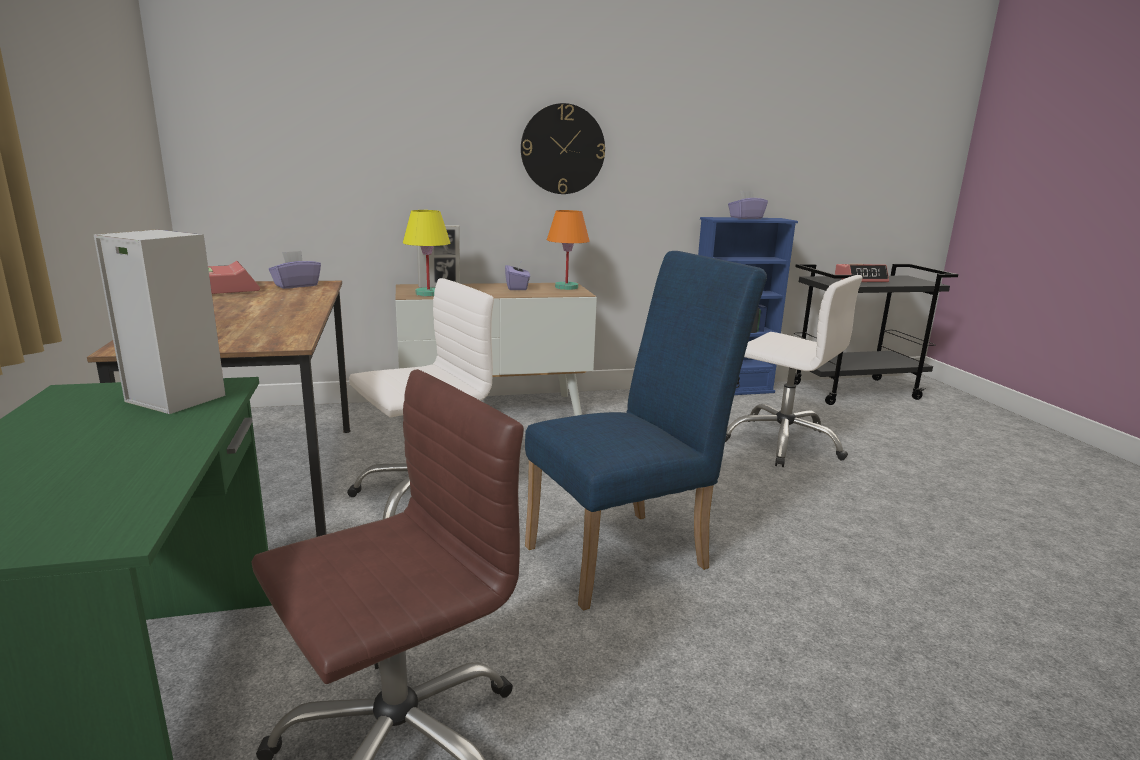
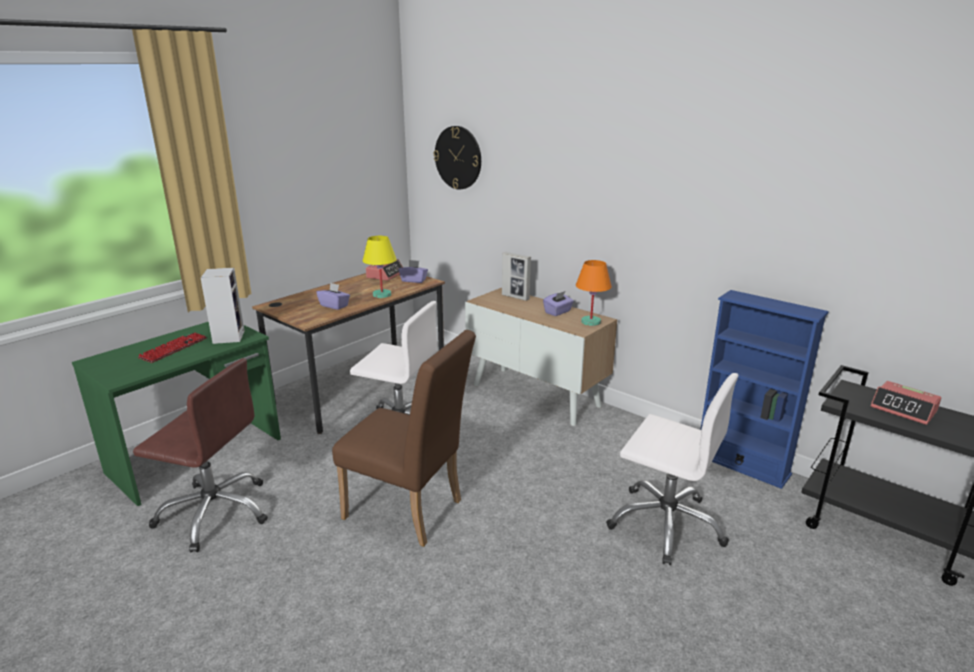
camera: 55 degrees right, 5 degrees up
yellow table lamp [403,210,450,296] -> yellow table lamp moved to [363,236,397,298]
wall clock [521,103,605,194] -> wall clock moved to [434,126,481,189]
blue chair [525,251,767,611] -> brown chair [332,330,476,547]
white office chair [725,275,863,467] -> white office chair turned 60 degrees counterclockwise [606,373,739,565]
purple tissue box [728,191,768,219] -> purple tissue box moved to [316,282,350,310]
none -> keyboard [138,332,207,363]

